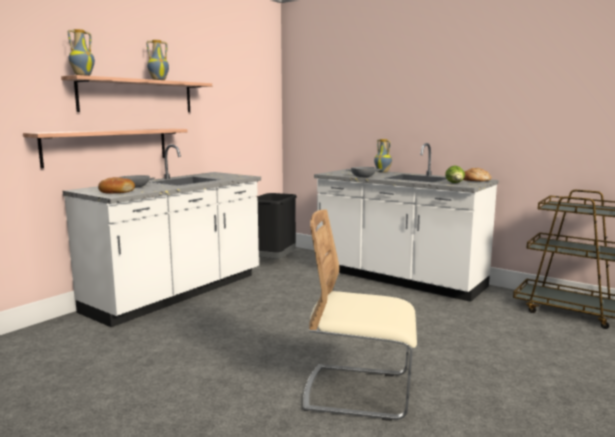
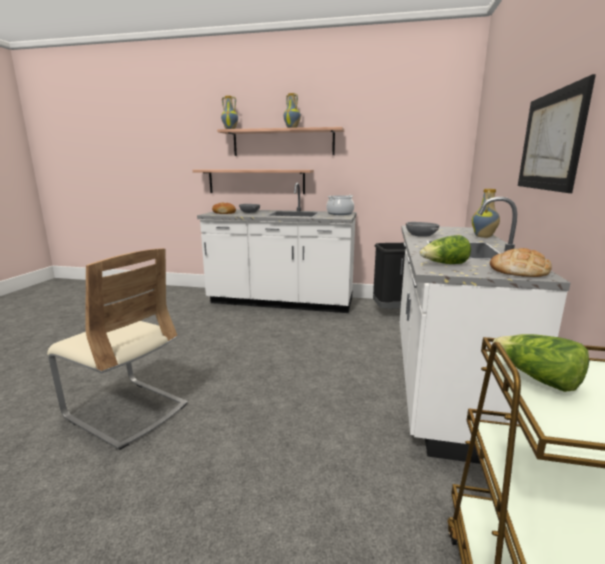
camera: 65 degrees right, 5 degrees up
beige chair [303,209,417,421] -> beige chair turned 135 degrees clockwise [47,248,188,450]
none -> cooking pot [326,195,354,215]
none -> lettuce [492,334,589,392]
none -> picture [518,74,596,193]

